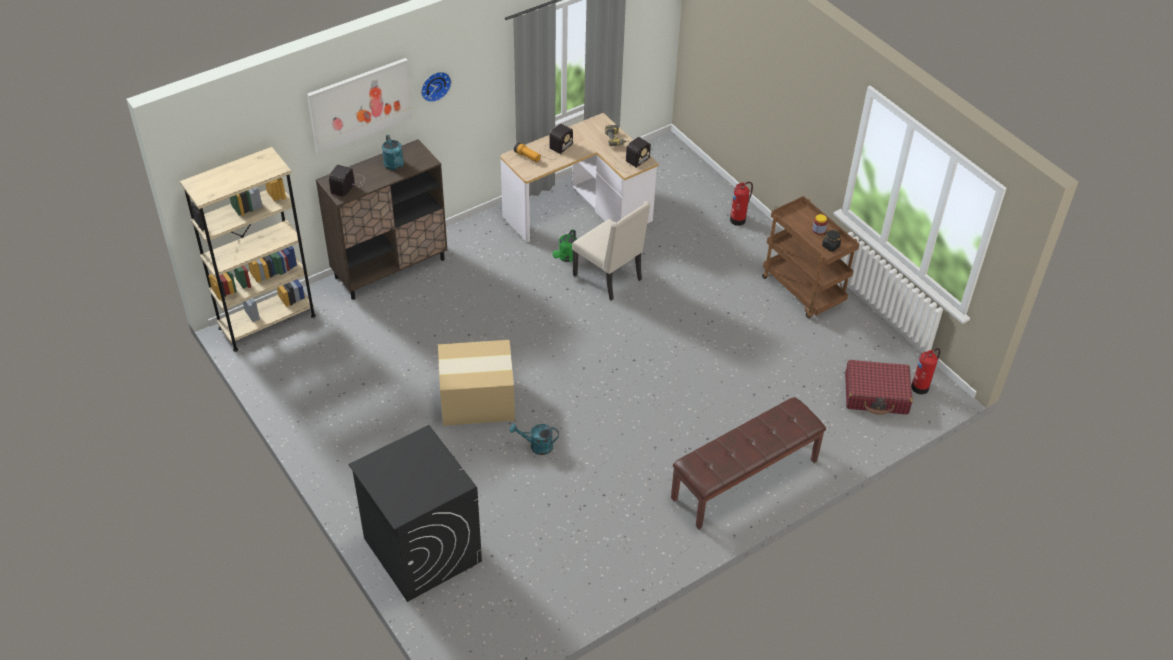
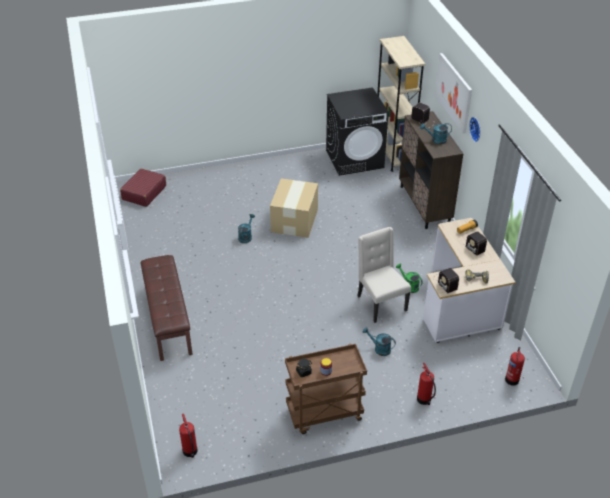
camera: 110 degrees right, 5 degrees down
black washing machine [348,425,482,602] -> black washing machine moved to [326,87,389,176]
beige chair [572,201,650,301] -> beige chair turned 90 degrees clockwise [357,227,411,323]
red suitcase [845,360,913,415] -> red suitcase moved to [120,168,166,207]
none -> turquoise watering can [363,327,396,356]
none -> fire extinguisher [505,347,525,386]

